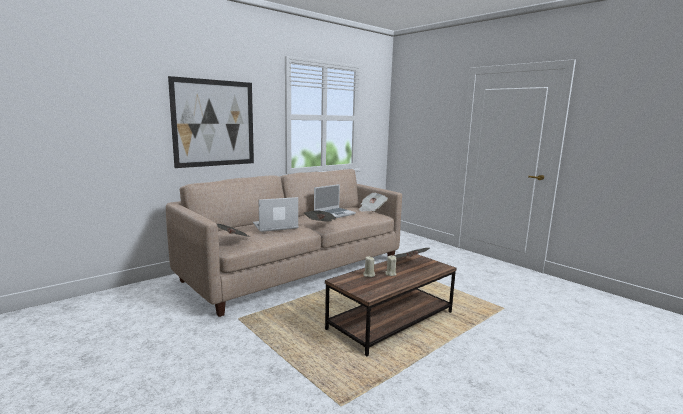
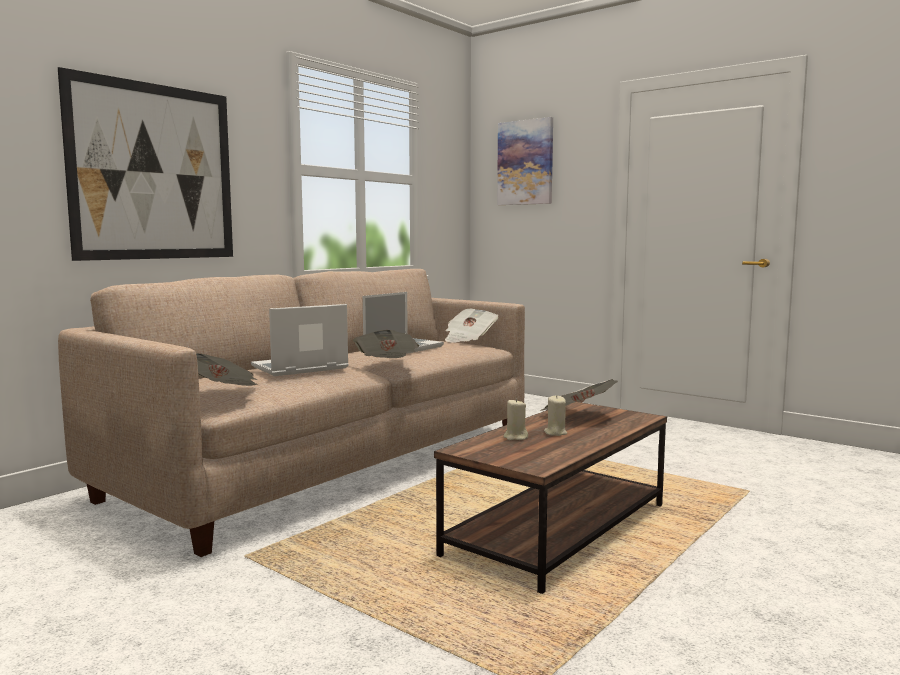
camera: 10 degrees left, 5 degrees down
none -> picture [497,117,553,205]

